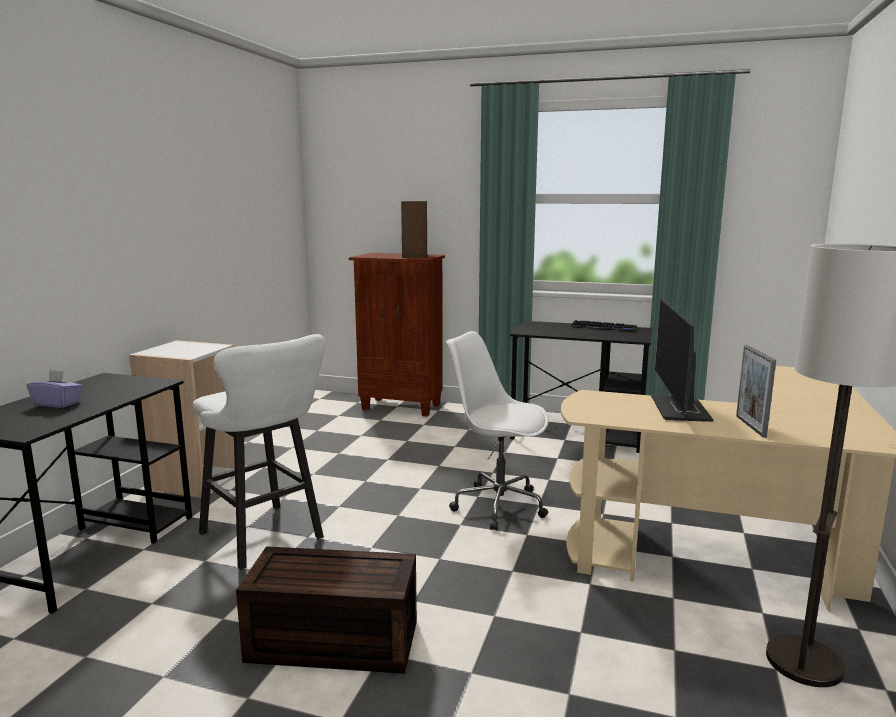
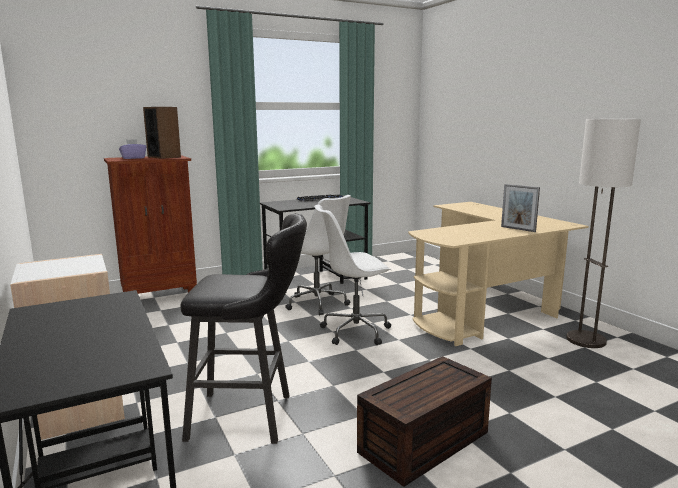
camera: 45 degrees left, 0 degrees up
purple tissue box [27,370,83,408] -> purple tissue box moved to [119,139,146,159]
white stool [192,334,325,570] -> black stool [180,213,307,444]
monitor [651,299,713,422] -> none
none -> white office chair [285,195,351,315]

